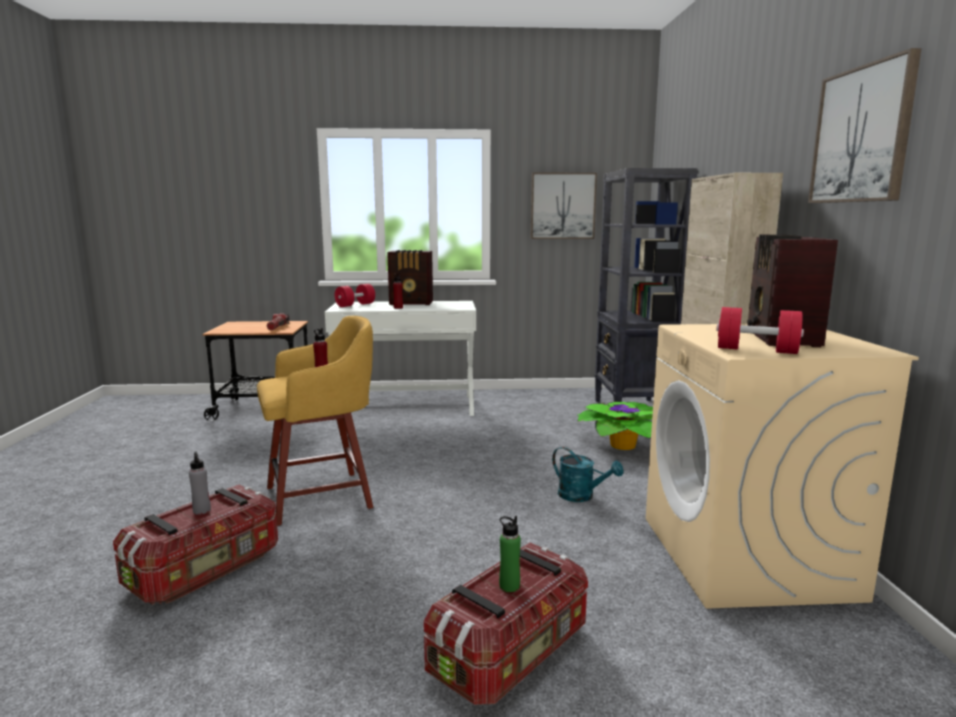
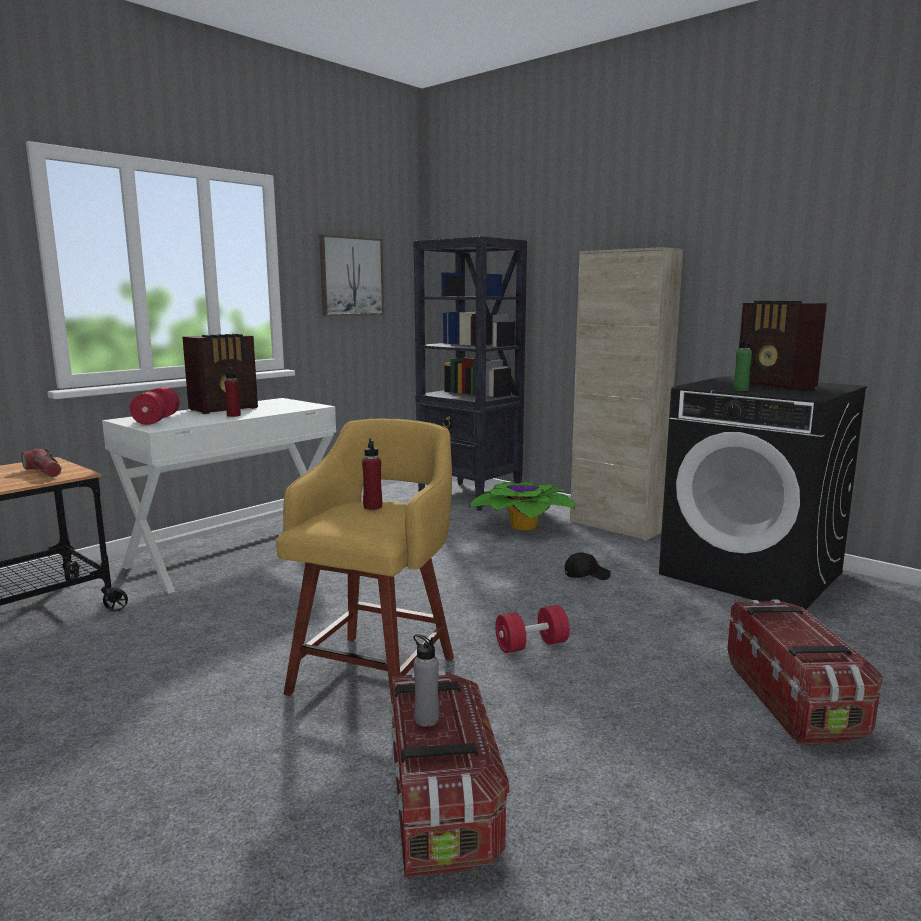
camera: 45 degrees left, 0 degrees up
green bottle [499,516,521,592] -> green bottle moved to [733,335,752,391]
turquoise watering can [552,447,624,502] -> black cap [564,552,611,580]
beige washing machine [646,324,919,609] -> black washing machine [659,376,867,610]
red dumbbell [716,307,804,354] -> red dumbbell moved to [495,605,570,653]
picture [808,48,922,203] -> none

